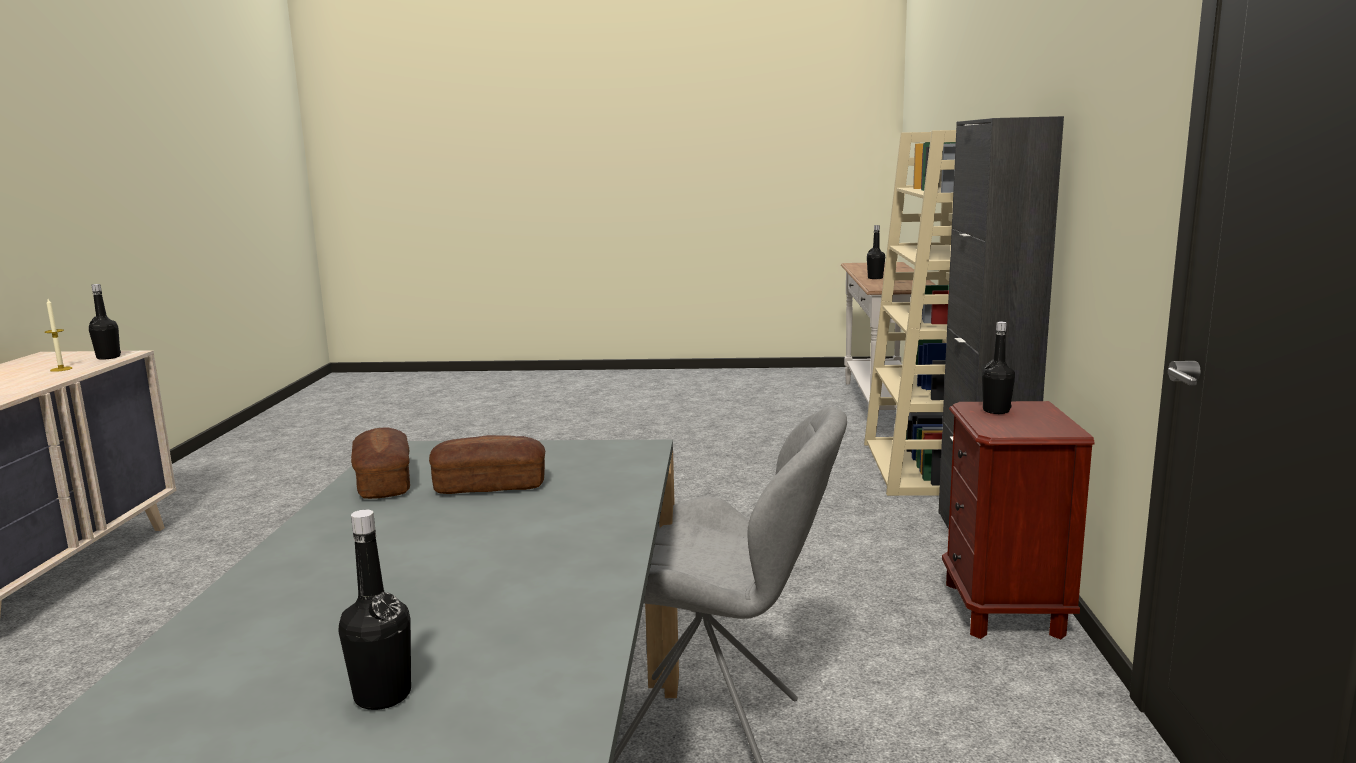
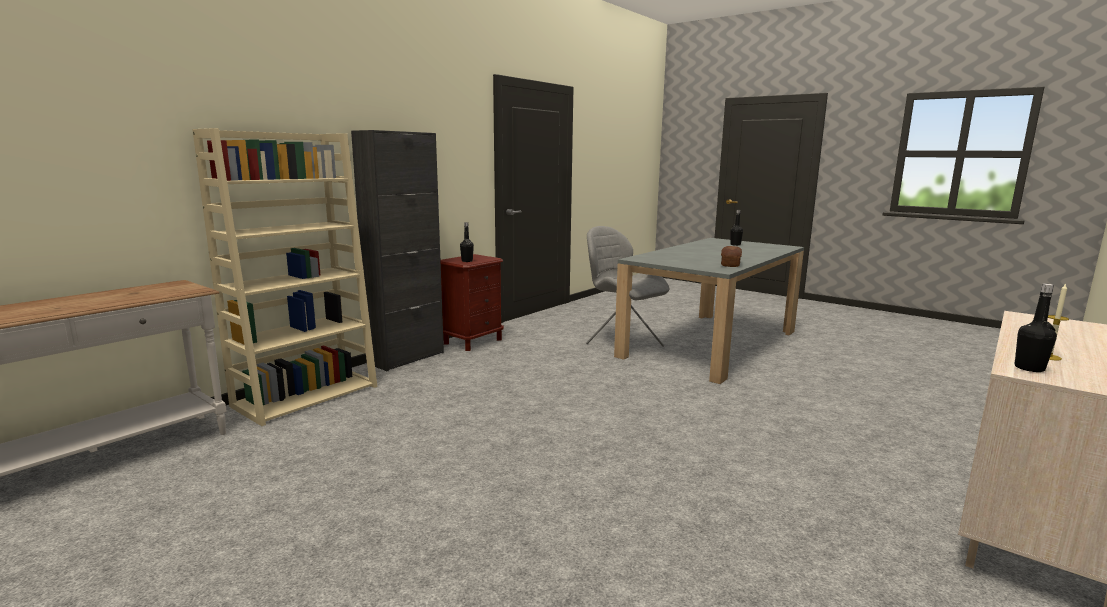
camera: 145 degrees left, 0 degrees up
bread [429,435,545,494] -> none
black bottle [867,225,885,279] -> none

